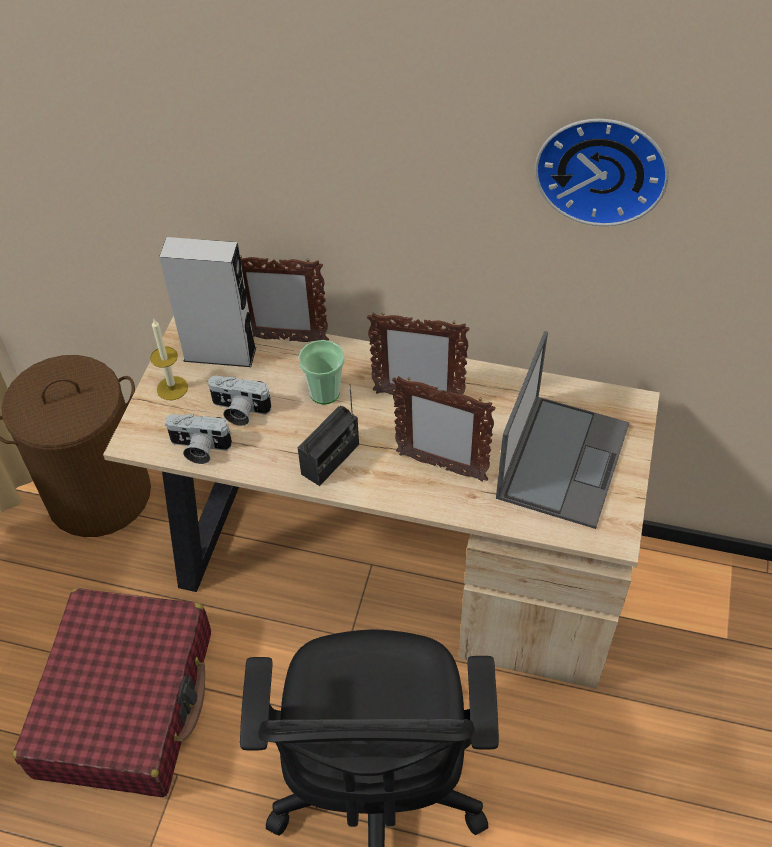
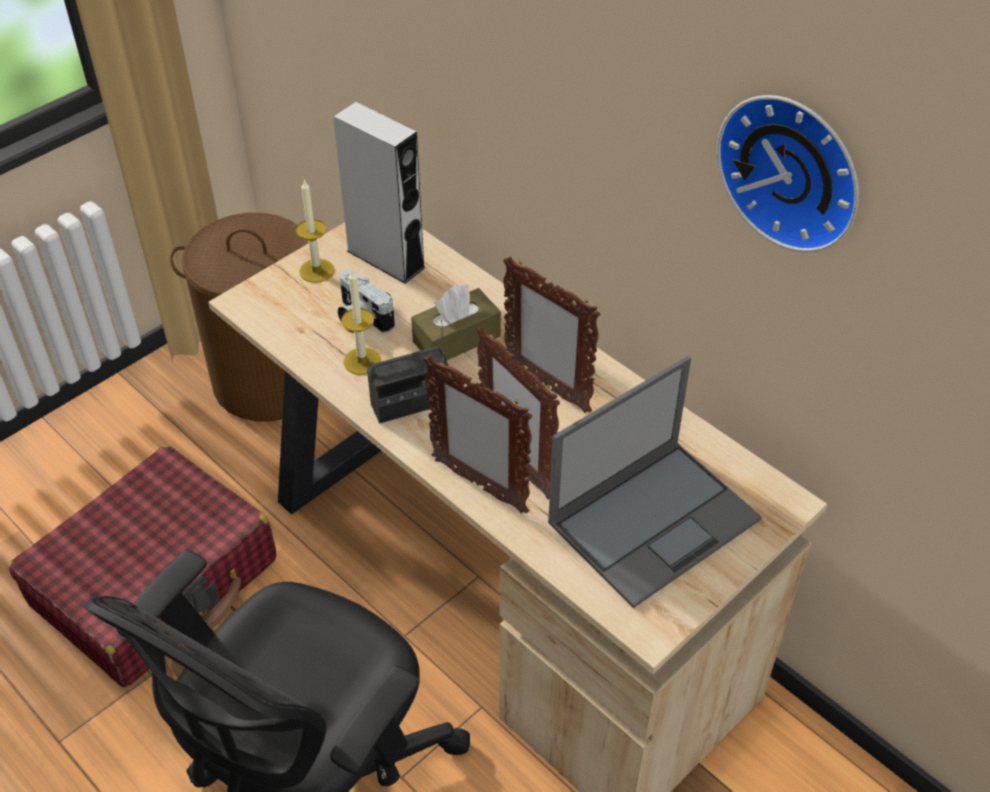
camera: 30 degrees right, 5 degrees down
camera [165,414,232,464] -> none
picture frame [240,257,329,342] -> picture frame moved to [423,356,533,514]
cup [298,340,345,405] -> brown tissue box [411,285,501,360]
none -> candle [341,270,381,375]

